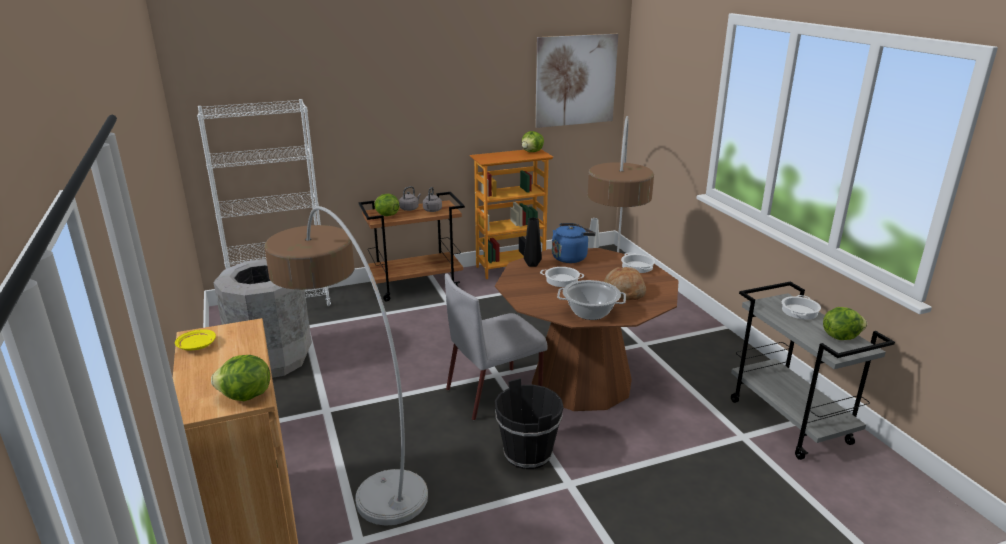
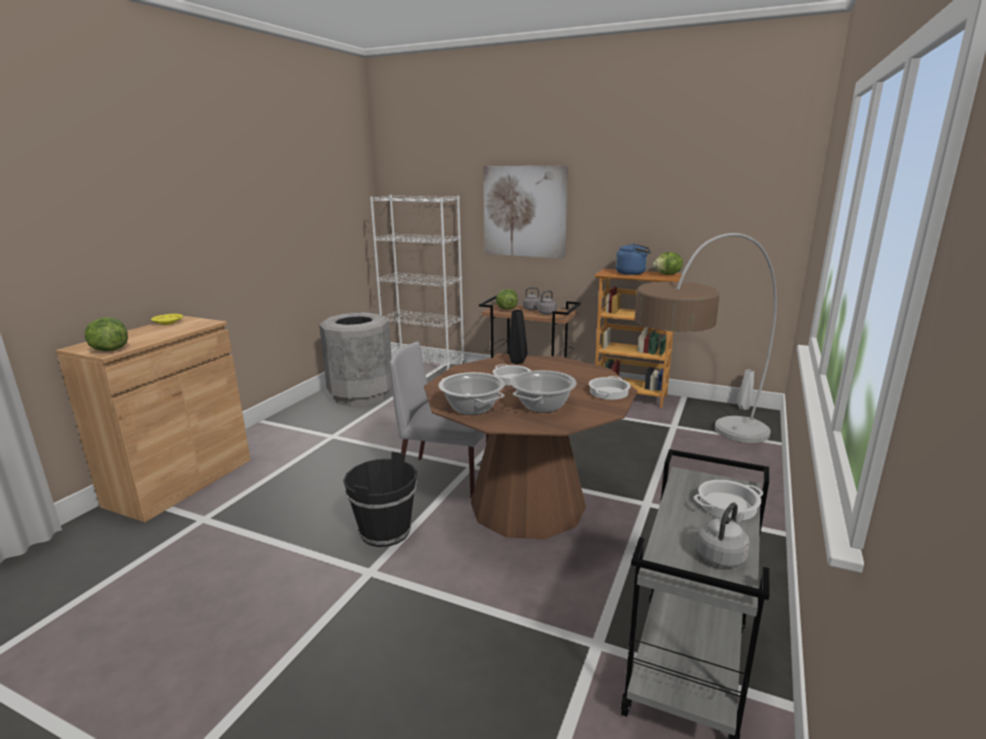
camera: 45 degrees right, 5 degrees down
floor lamp [264,206,428,526] -> none
picture [535,34,618,128] -> picture moved to [483,166,568,259]
blue kettle [552,223,596,263] -> blue kettle moved to [615,243,651,275]
bread [604,267,646,300] -> cooking pot [510,370,577,413]
lettuce [823,307,867,340] -> grey kettle [696,502,750,567]

